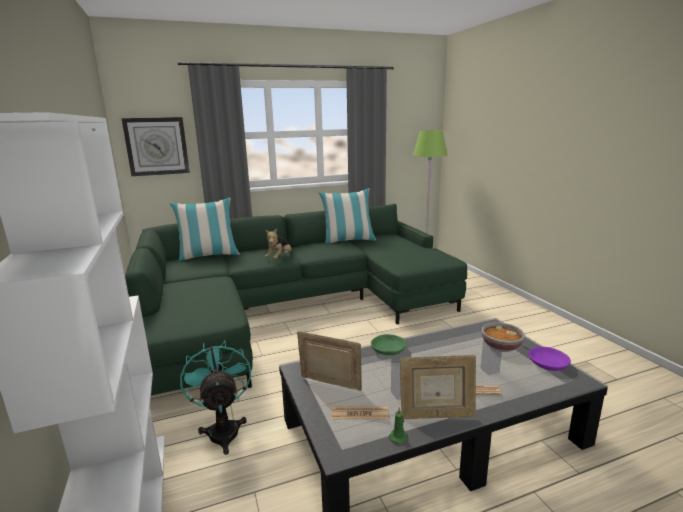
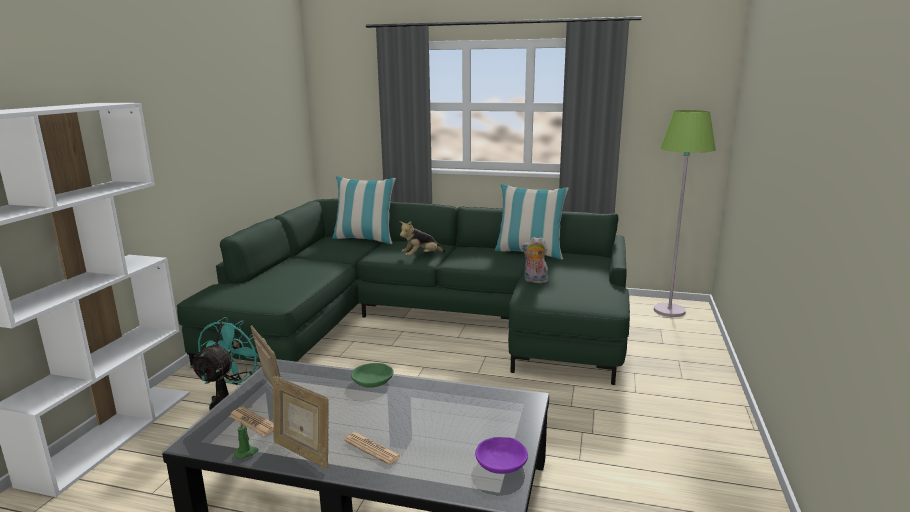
camera: 35 degrees right, 0 degrees up
wall clock [122,117,190,176] -> none
bowl [482,322,525,352] -> none
none -> plush toy [522,237,548,283]

